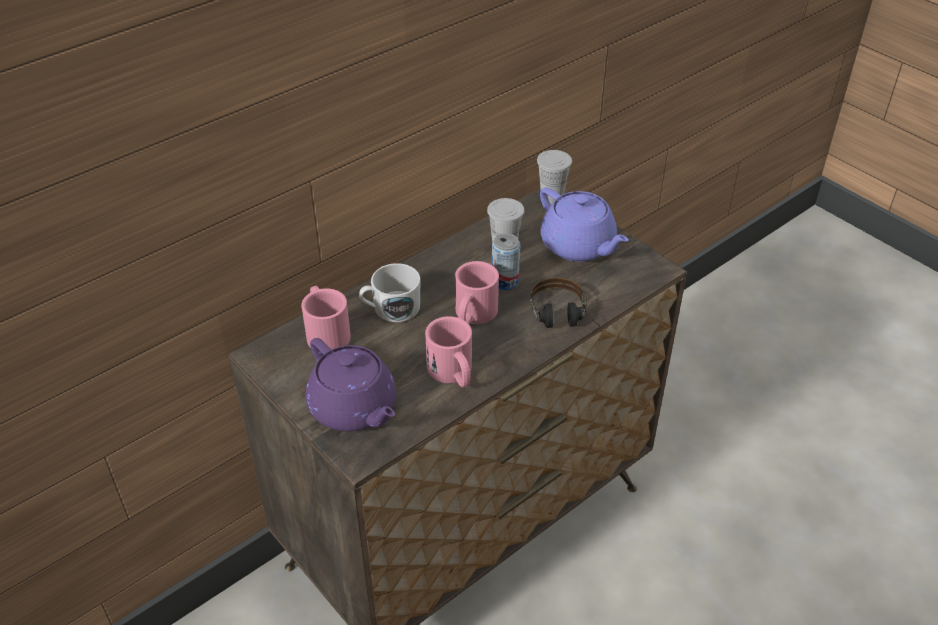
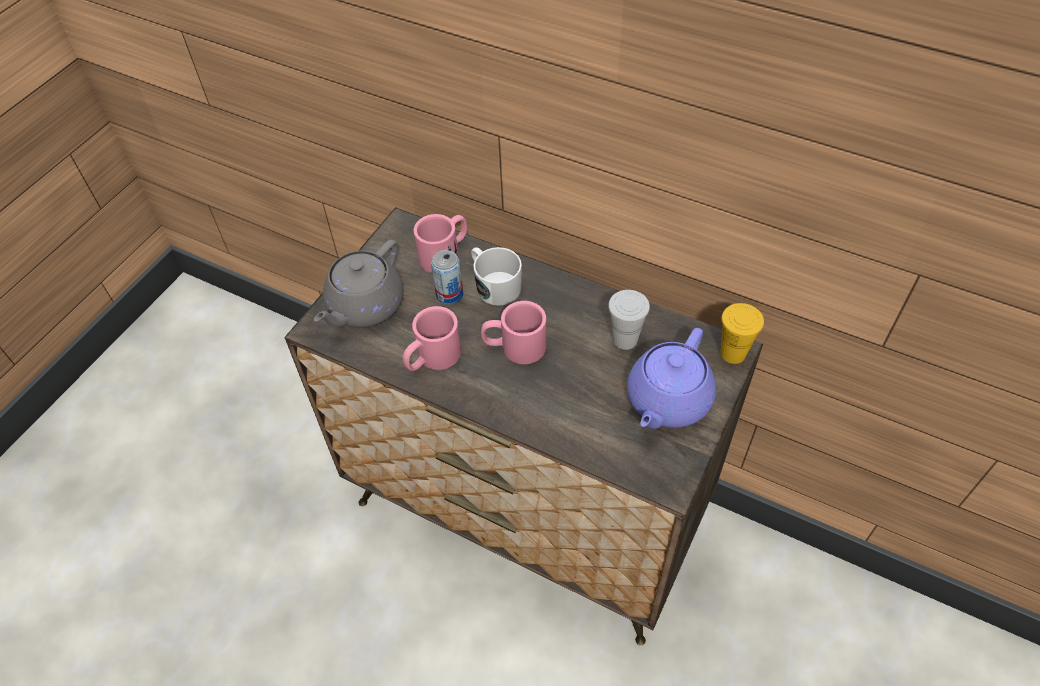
camera: 70 degrees right, 10 degrees up
purple teapot [306,338,396,431] -> grey teapot [314,240,404,328]
can [492,234,520,290] -> can moved to [431,250,463,304]
headphones [530,278,600,335] -> none
white cup [537,150,572,205] -> yellow cup [720,303,764,364]

